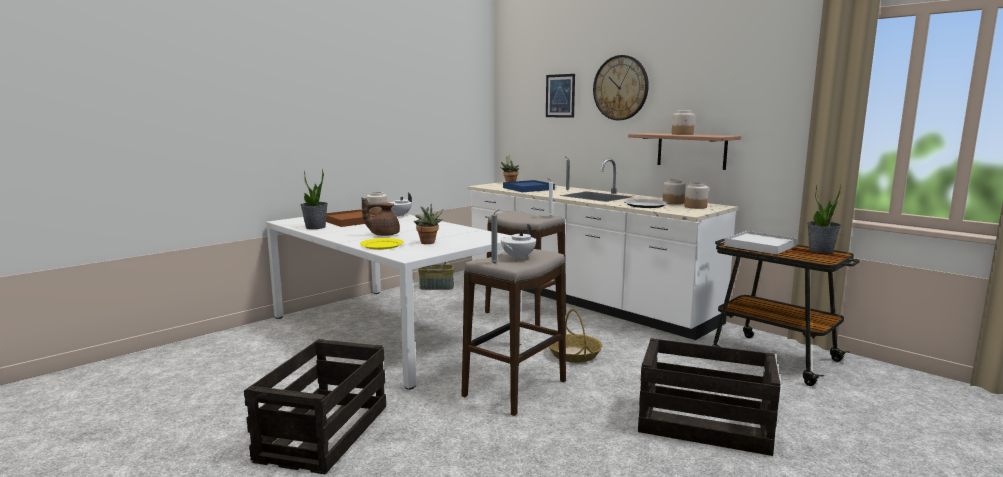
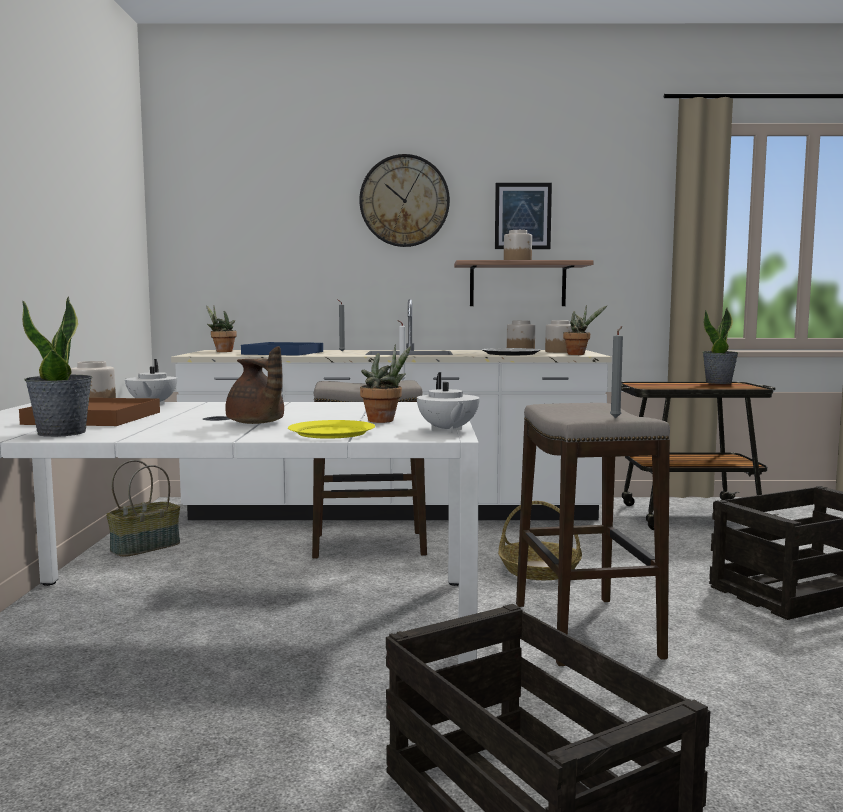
camera: 45 degrees left, 5 degrees down
brown teapot [362,197,400,236] -> brown teapot turned 75 degrees counterclockwise [225,346,284,424]
white teapot [501,224,536,260] -> white teapot moved to [417,372,480,433]
picture [546,74,575,118] -> picture moved to [495,183,552,249]
white tray [724,231,798,255] -> none
none -> potted plant [563,305,607,355]

